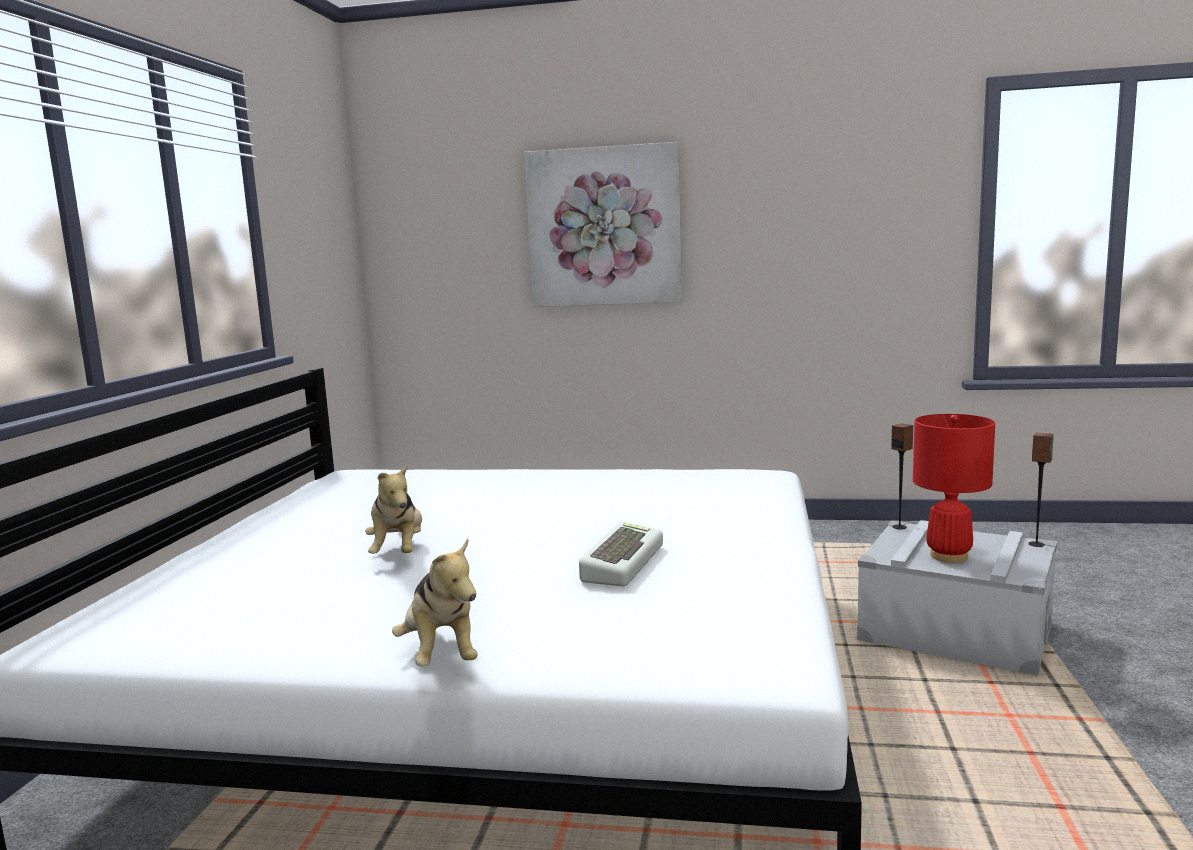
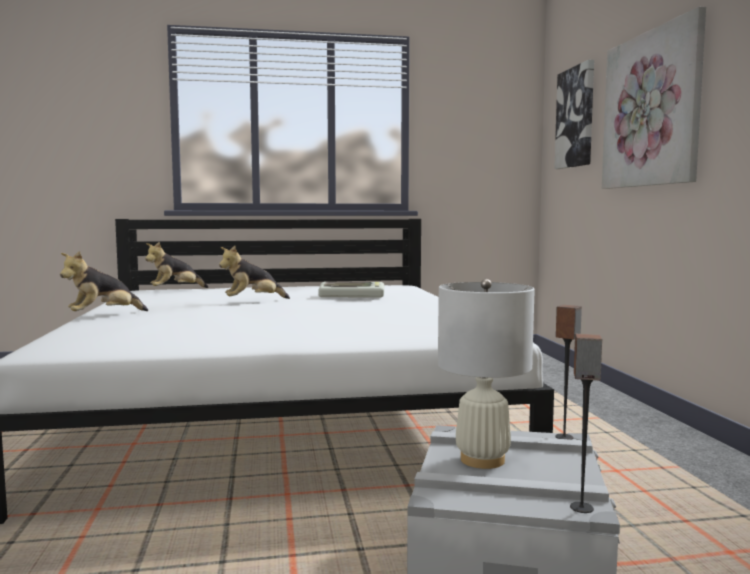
camera: 70 degrees right, 5 degrees down
keyboard [579,521,663,586] -> keyboard moved to [318,282,384,297]
red table lamp [913,414,995,563] -> white table lamp [438,279,535,469]
none -> plush toy [145,242,209,288]
none -> picture [554,60,594,169]

